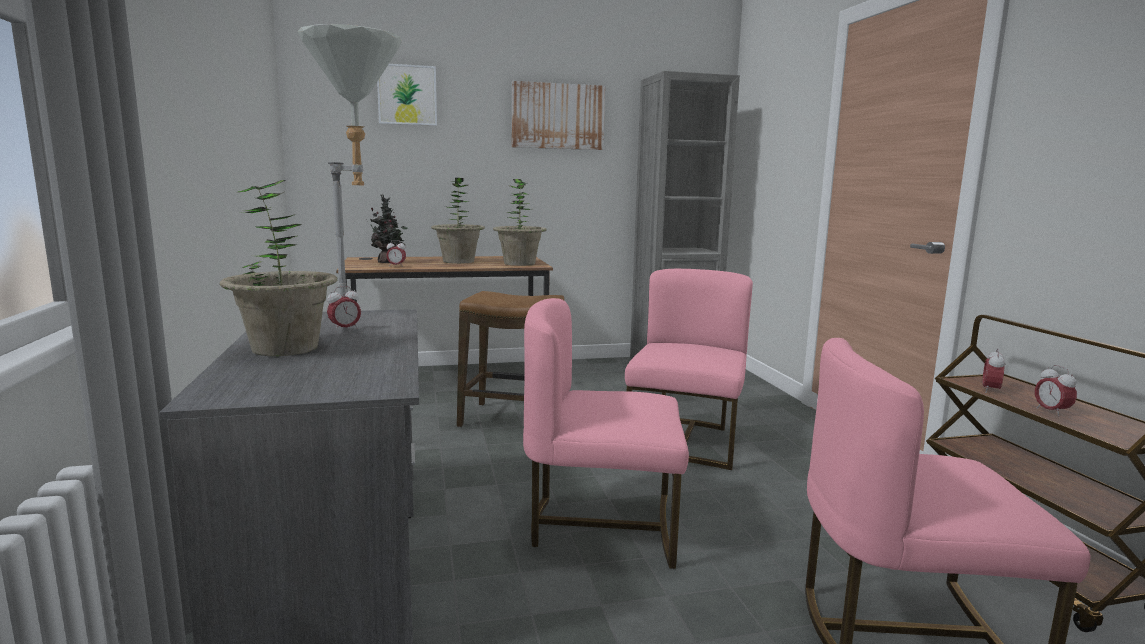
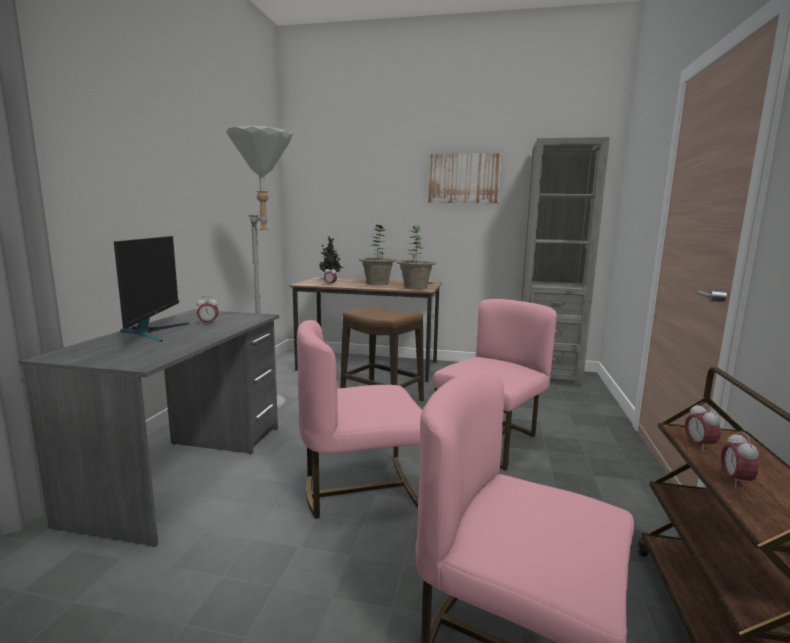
camera: 25 degrees right, 0 degrees up
potted plant [220,180,337,356] -> monitor [114,236,189,342]
picture [377,64,437,126] -> none
pink chair [523,298,689,569] -> pink chair turned 45 degrees counterclockwise [297,320,422,519]
alarm clock [982,348,1005,393] -> alarm clock turned 60 degrees counterclockwise [685,402,721,452]

